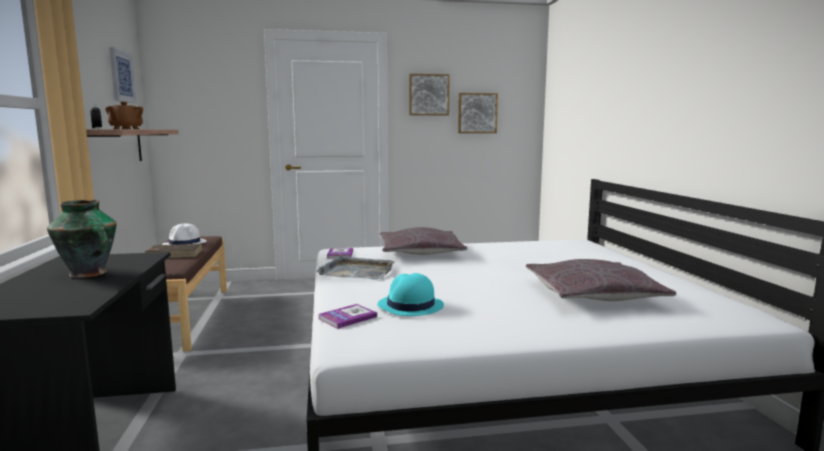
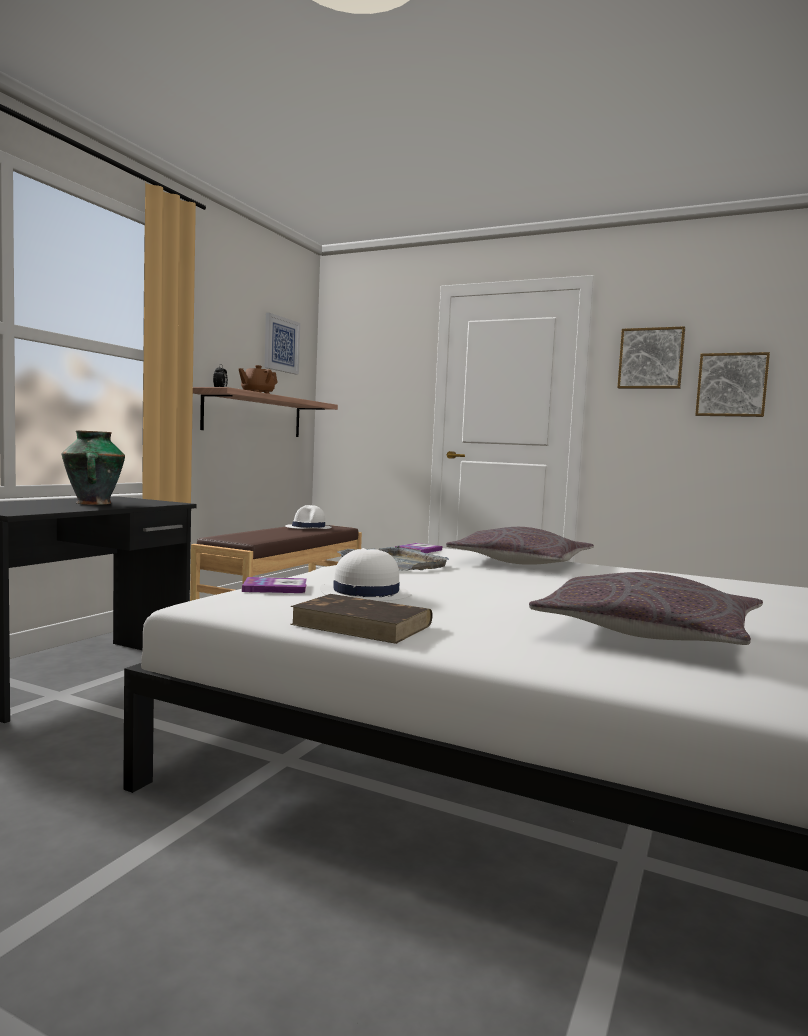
camera: 35 degrees right, 5 degrees down
brown book [145,244,203,258] -> brown book moved to [290,594,432,644]
turquoise hat [377,273,444,316] -> white hat [320,548,412,601]

